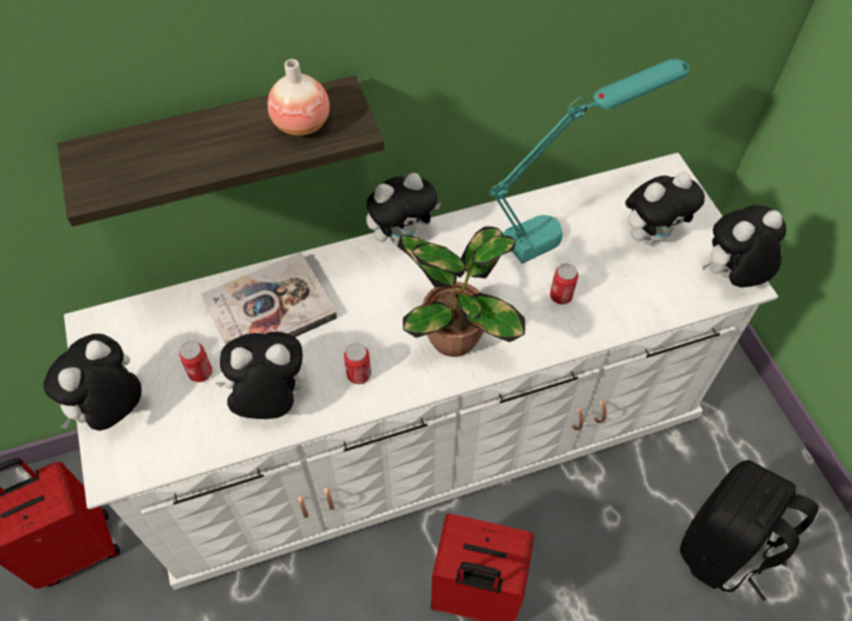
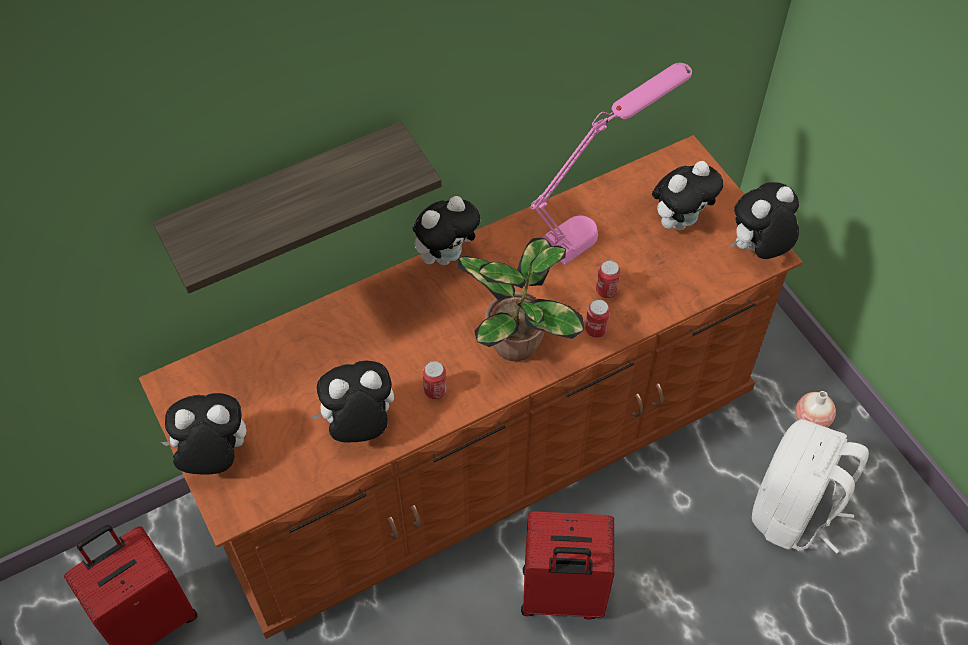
camera: 10 degrees left, 0 degrees up
plush toy [43,333,141,431] -> plush toy turned 60 degrees clockwise [161,393,246,474]
white dresser [64,153,778,590] -> brown dresser [139,135,803,639]
can [179,341,212,382] -> can moved to [585,299,610,338]
book [201,252,337,345] -> none
vase [267,59,330,136] -> vase moved to [795,391,836,427]
turquoise table lamp [489,59,689,264] -> pink table lamp [531,63,692,265]
black backpack [680,460,819,601] -> white backpack [752,419,869,553]

